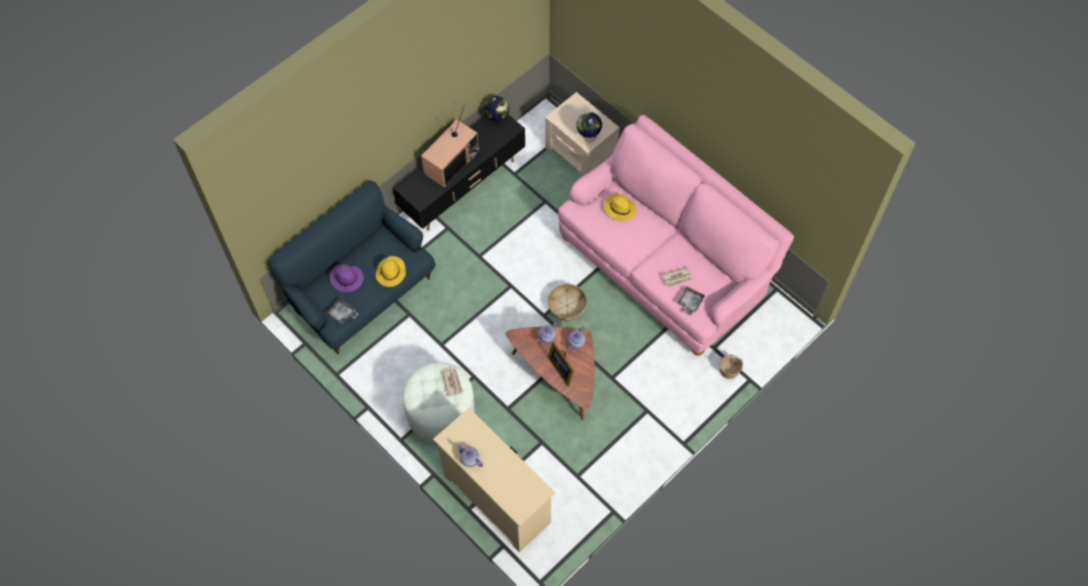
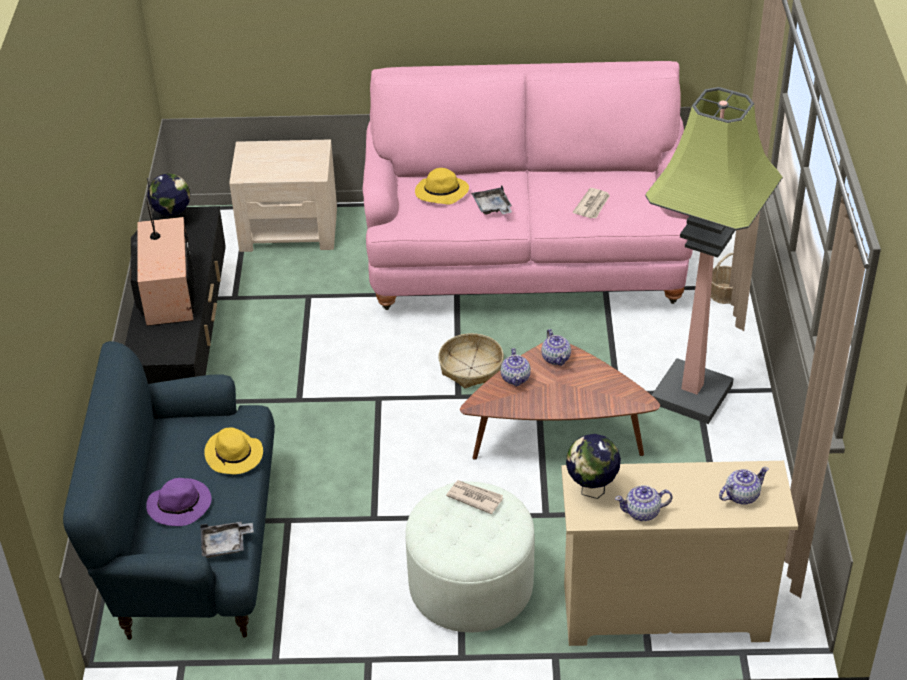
camera: 45 degrees left, 20 degrees down
picture frame [548,341,574,386] -> none
globe [577,112,602,141] -> globe moved to [566,434,621,499]
grey tray [677,287,705,316] -> grey tray moved to [471,185,512,214]
none -> floor lamp [645,87,783,424]
none -> teapot [719,467,769,504]

